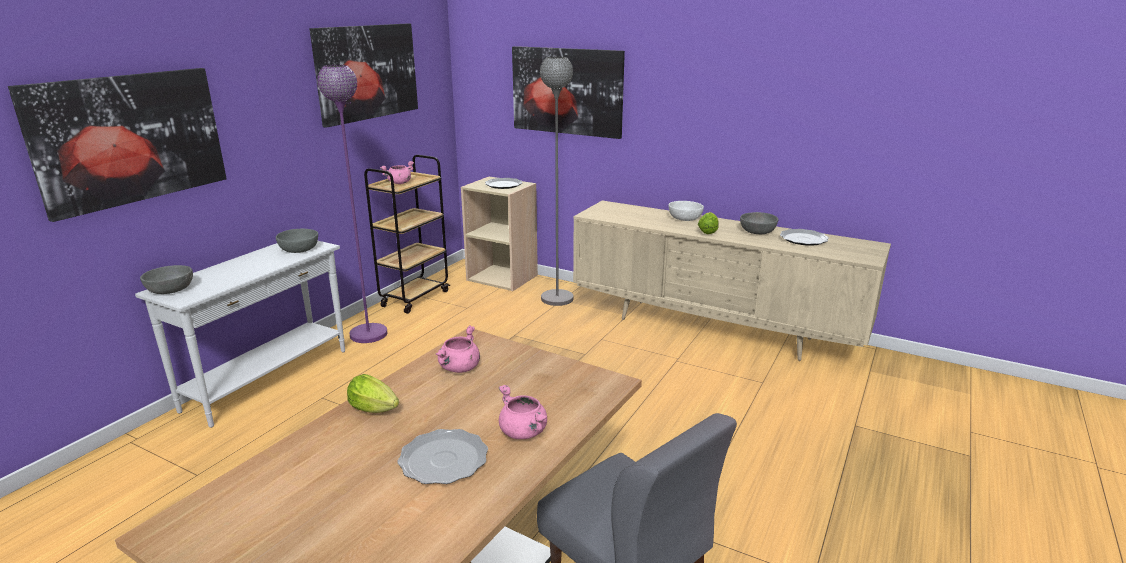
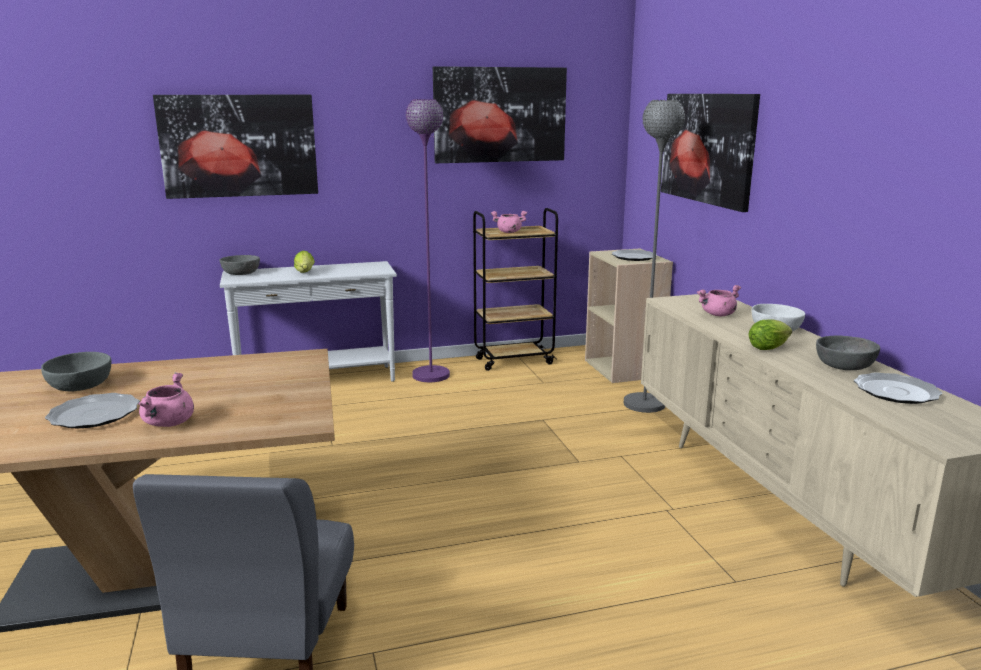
camera: 45 degrees right, 5 degrees down
grey bowl [276,229,318,253] -> grey bowl moved to [41,352,111,392]
lettuce [347,374,399,413] -> lettuce moved to [294,250,315,273]
pink cooking pot [436,325,480,373] -> pink cooking pot moved to [697,285,741,316]

